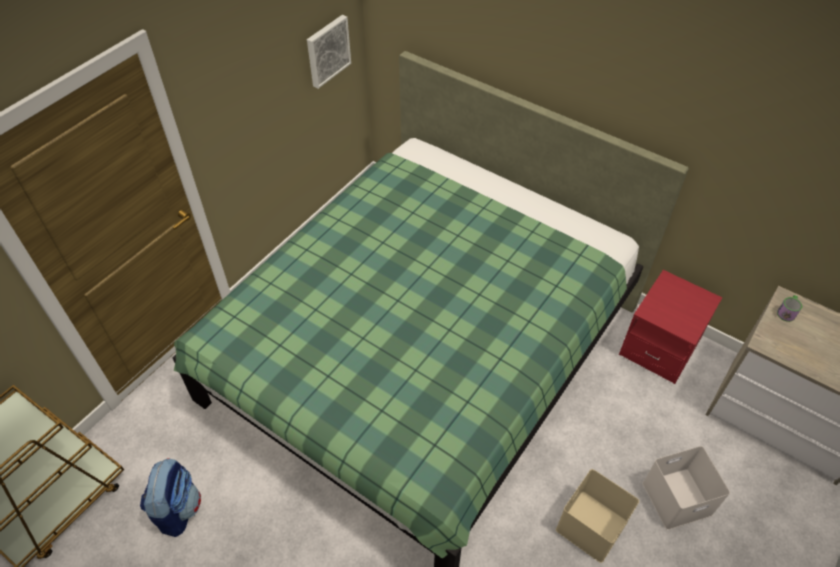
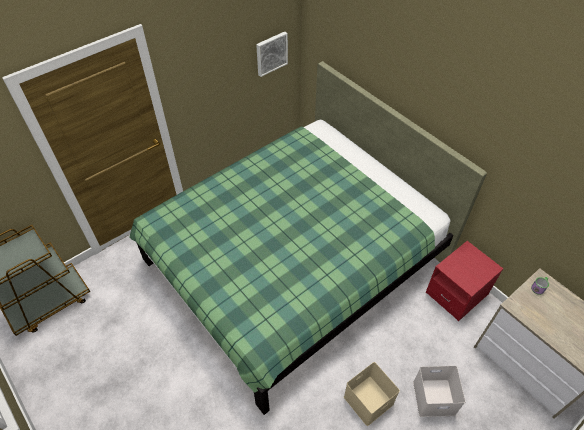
camera: 15 degrees right, 0 degrees up
backpack [140,459,201,537] -> none

